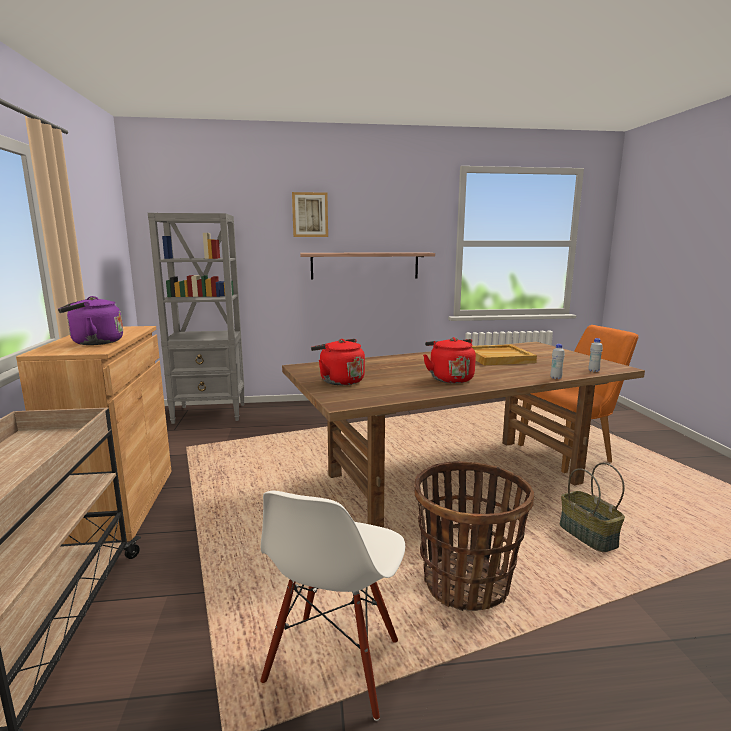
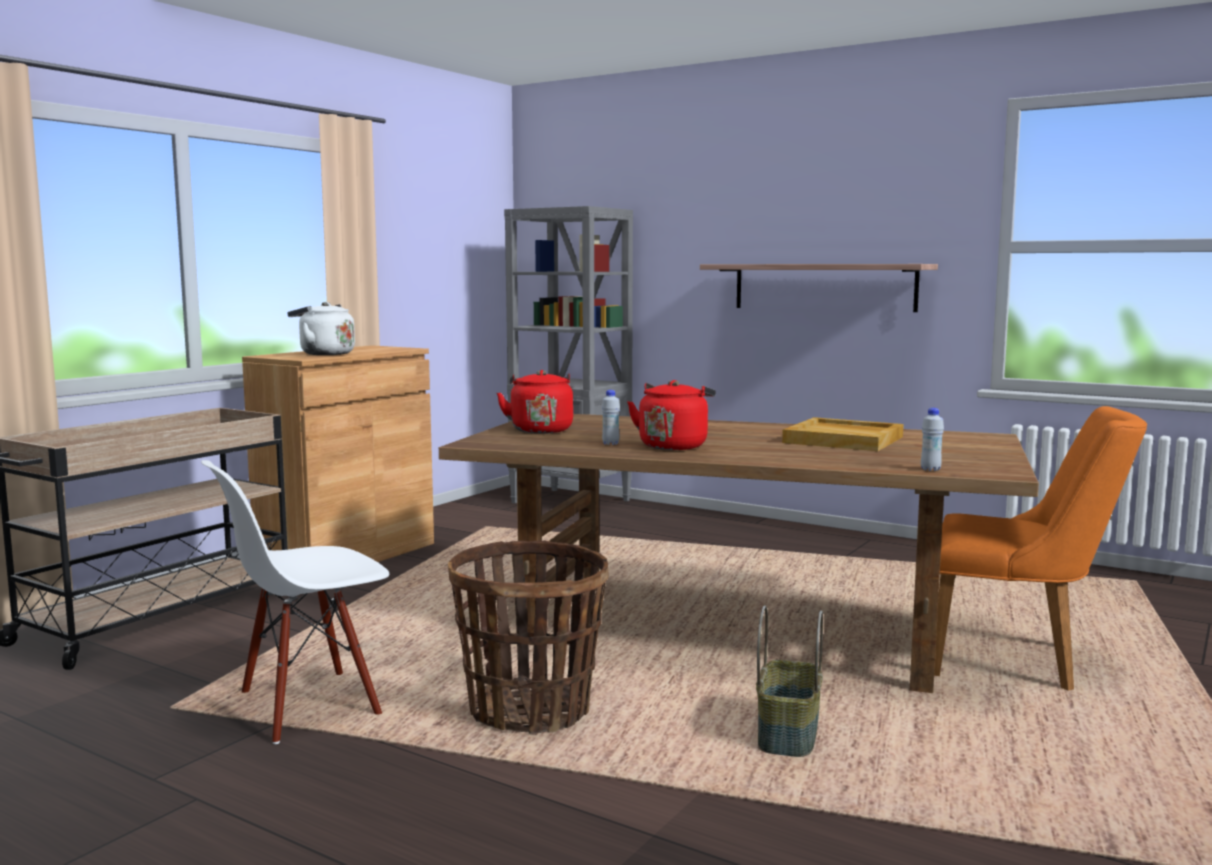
camera: 40 degrees right, 5 degrees down
purple kettle [58,296,123,345] -> white kettle [287,302,355,355]
picture [292,192,328,237] -> none
white bottle [550,344,565,379] -> white bottle moved to [602,390,620,445]

